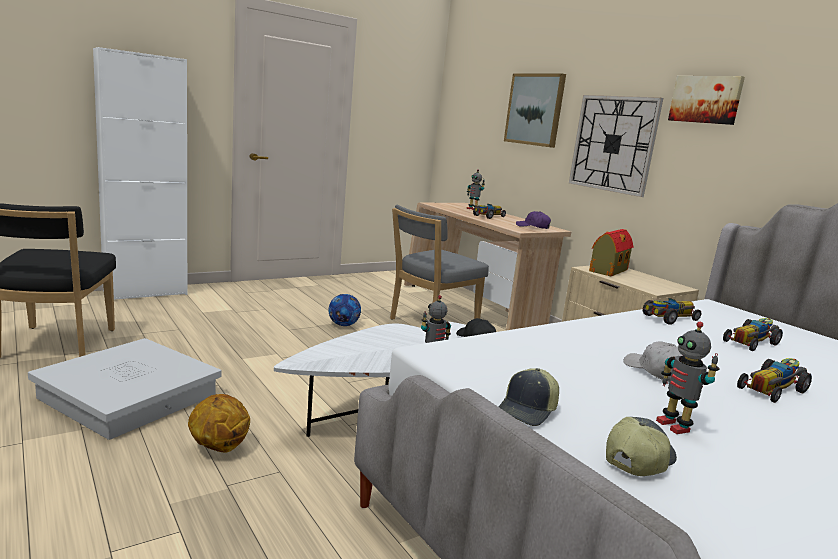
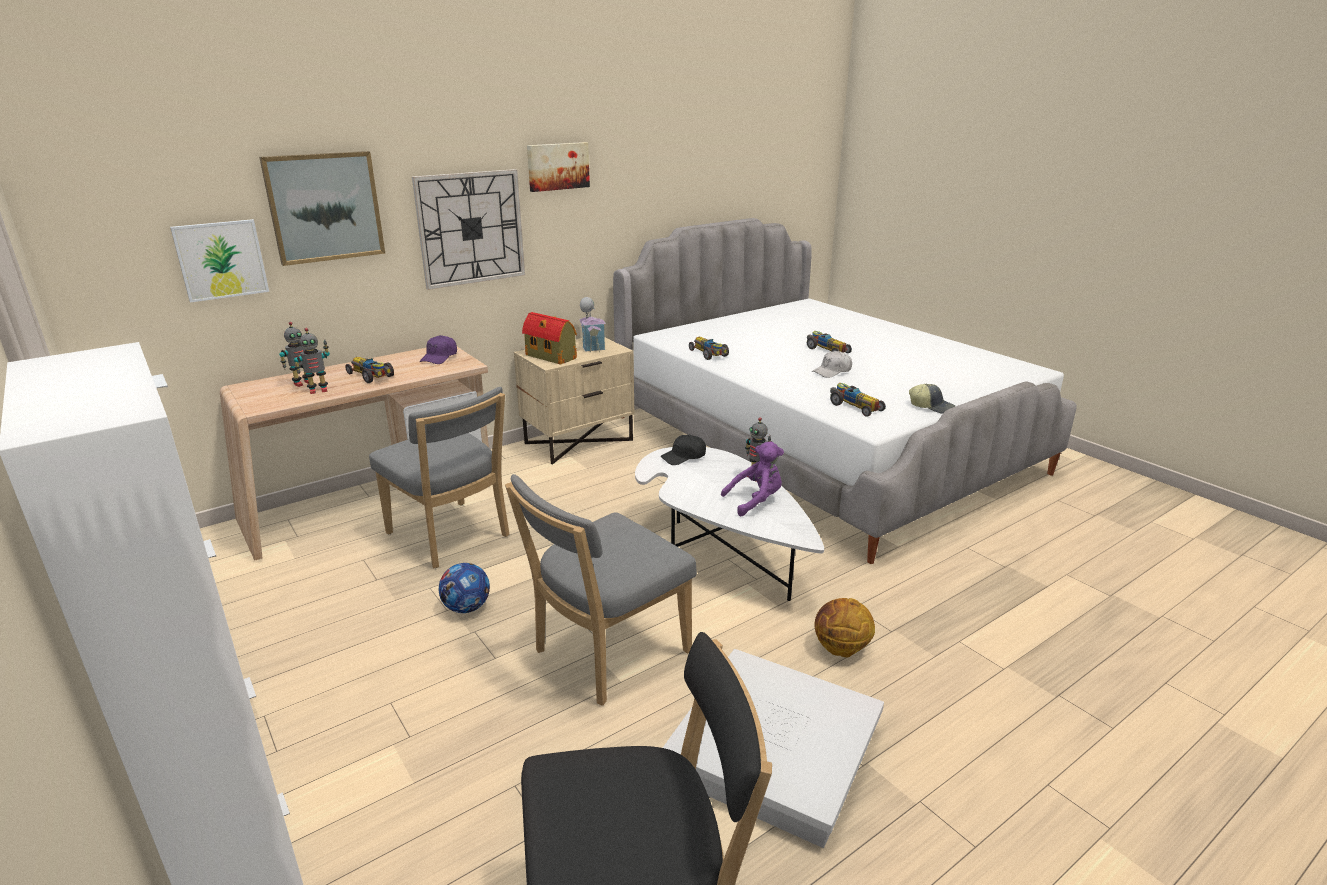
camera: 90 degrees left, 10 degrees up
cap [606,417,677,476] -> none
toy robot [656,322,719,434] -> toy robot moved to [294,328,330,394]
toy car [723,318,783,351] -> toy car moved to [830,383,886,417]
none -> picture [170,219,269,303]
none -> grey chair [505,474,697,706]
none -> toy house [579,297,606,352]
none -> purple plush toy [721,441,784,516]

